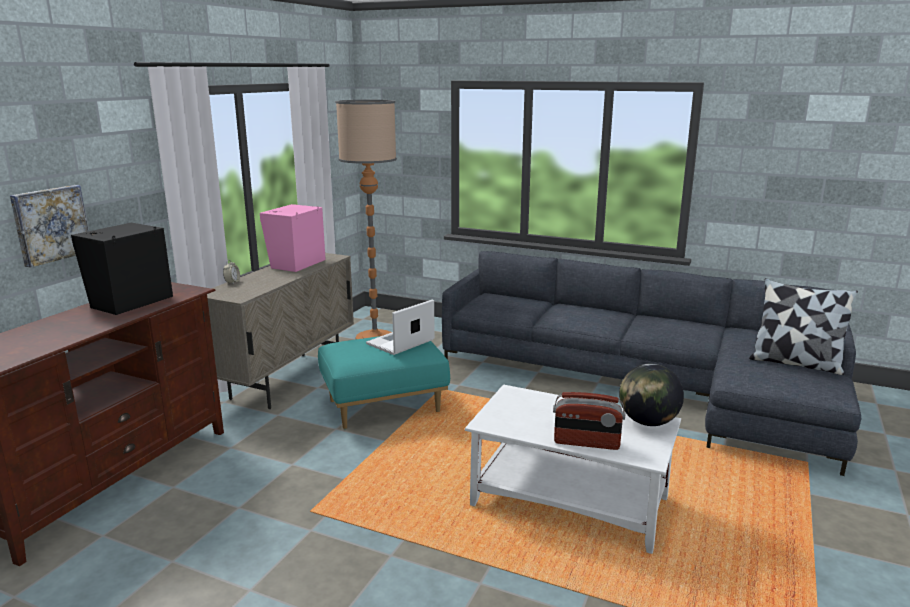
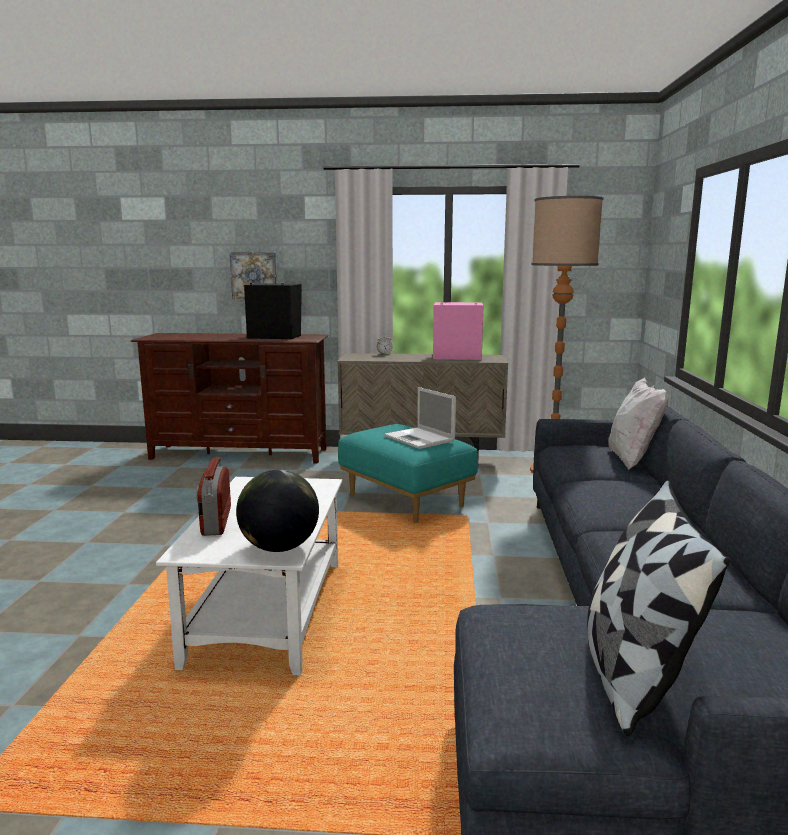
camera: 70 degrees right, 5 degrees down
laptop [366,299,435,355] -> laptop turned 150 degrees counterclockwise [384,387,456,449]
none -> white pillow [608,377,668,470]

